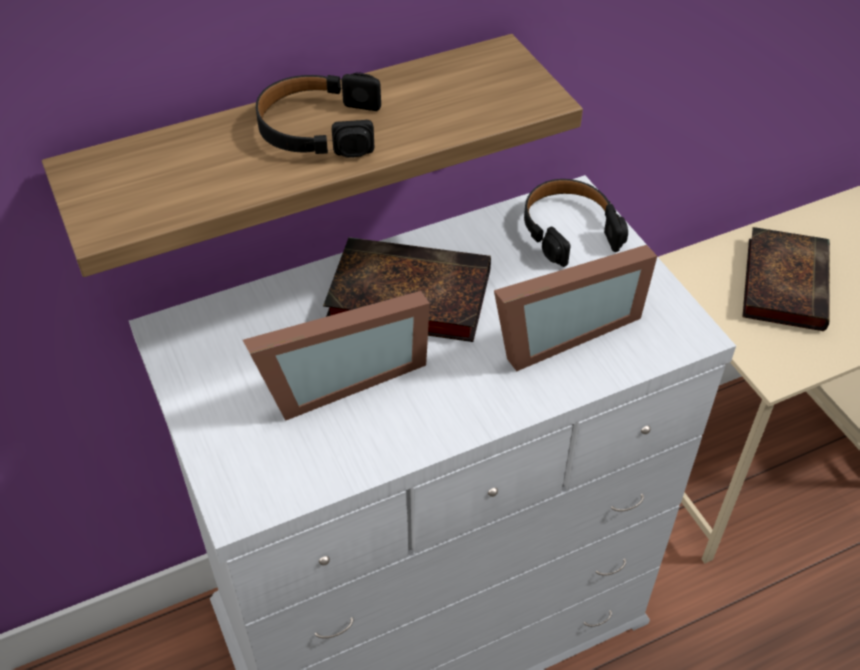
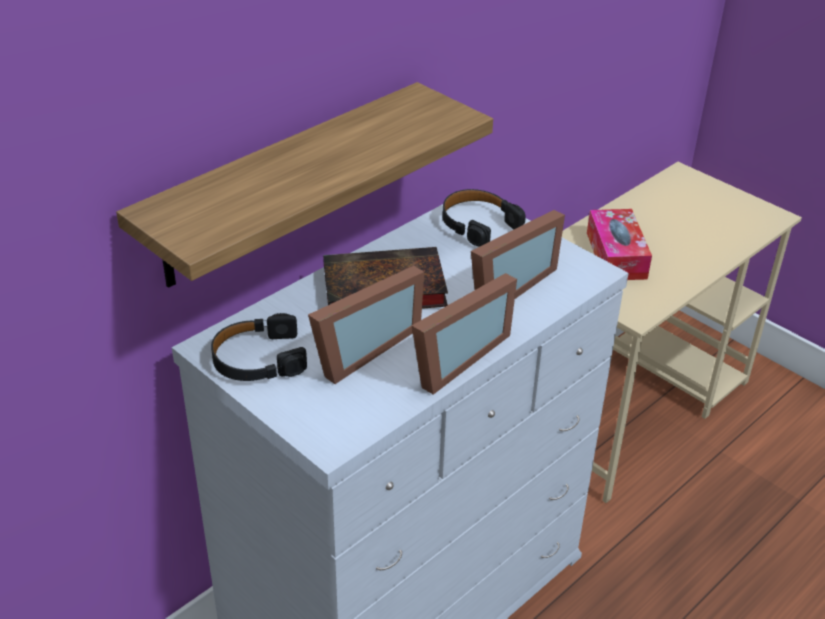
camera: 20 degrees left, 10 degrees down
black headphones [256,72,381,158] -> black headphones moved to [211,313,307,381]
book [742,227,830,331] -> tissue box [587,209,652,280]
none -> picture frame [412,273,517,395]

